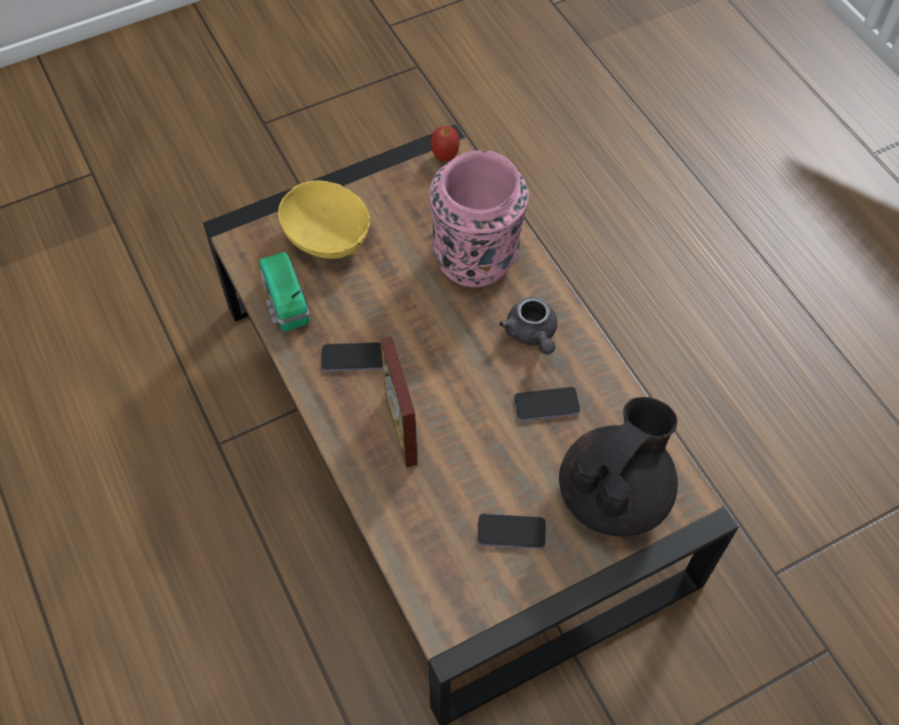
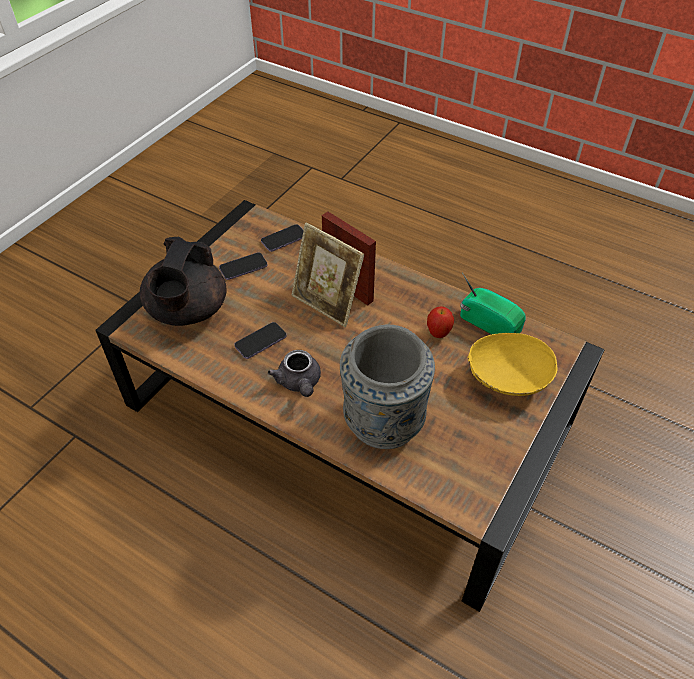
camera: 150 degrees right, 10 degrees down
phone [321,342,383,371] -> phone moved to [261,224,304,252]
pink vase [429,150,529,287] -> grey vase [340,325,435,449]
apple [430,126,460,161] -> apple moved to [427,306,454,338]
grey teapot [499,296,557,355] -> grey teapot turned 150 degrees counterclockwise [268,350,321,397]
none -> picture frame [292,223,364,327]

